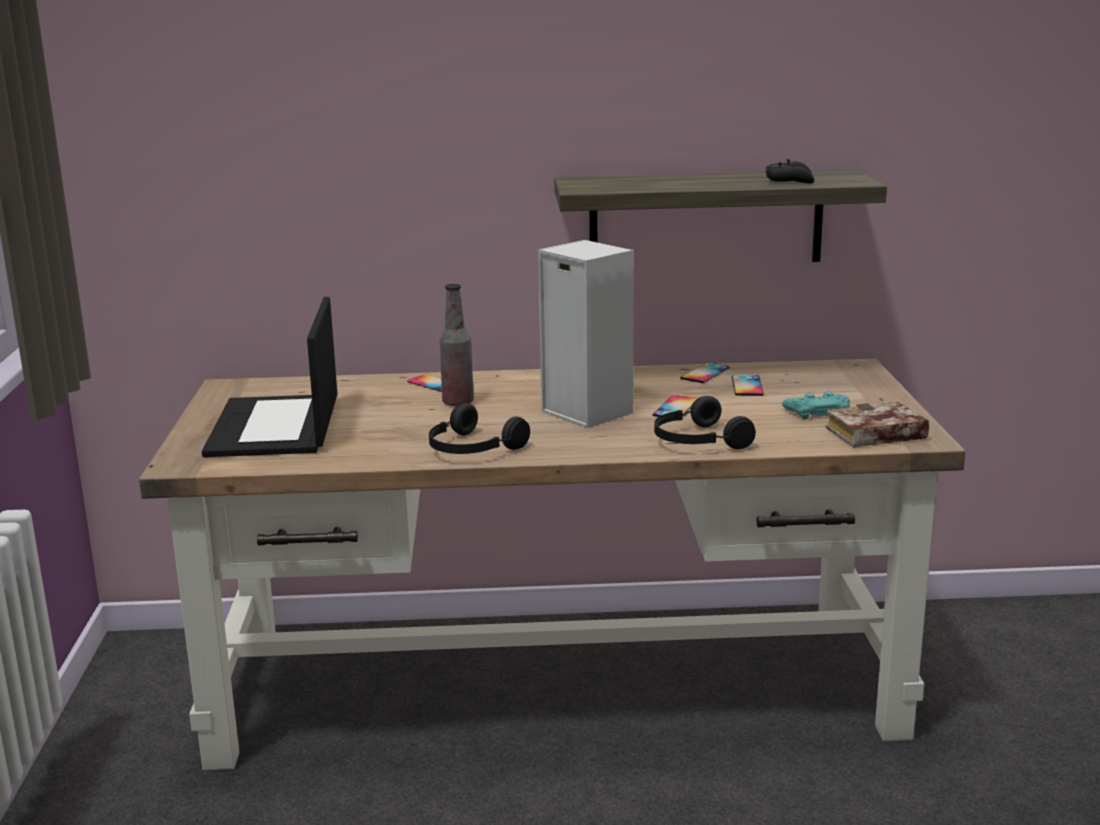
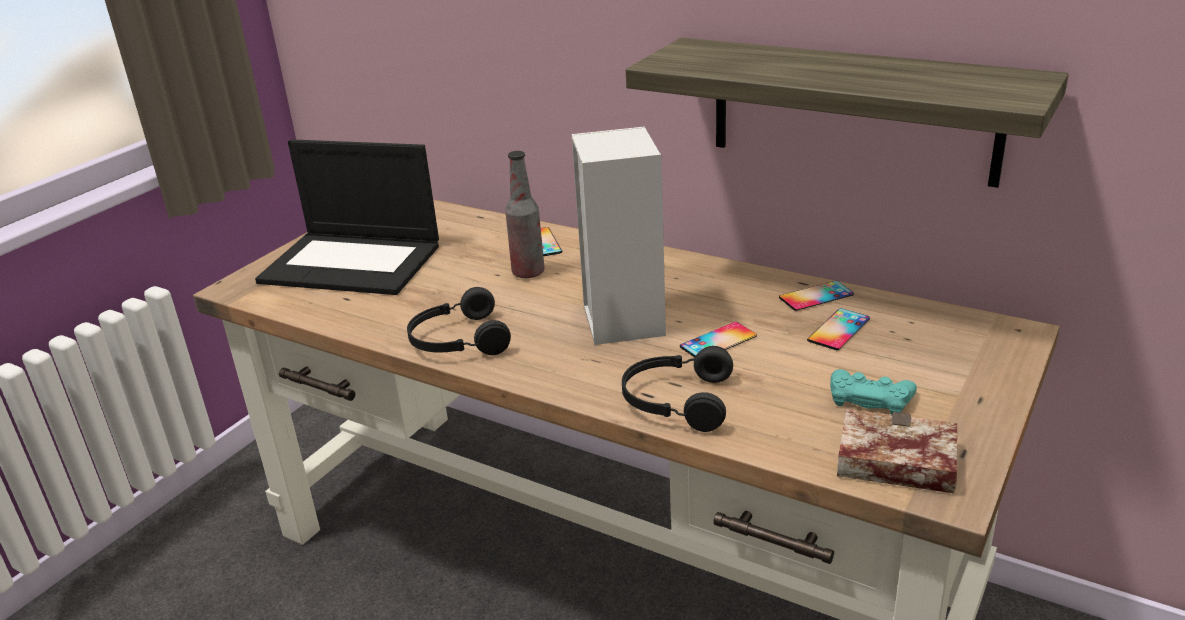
camera: 35 degrees right, 10 degrees up
laptop [202,297,337,457] -> laptop turned 105 degrees counterclockwise [255,139,439,295]
black game controller [766,159,814,183] -> none

